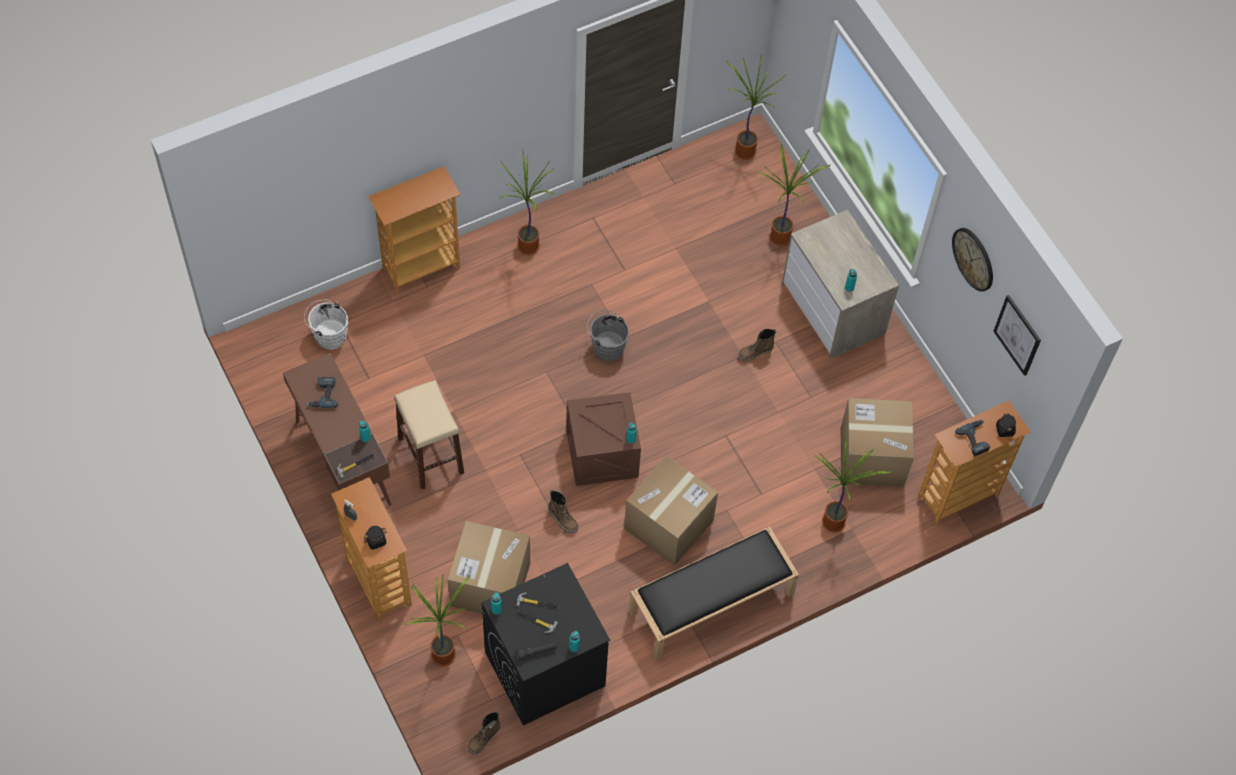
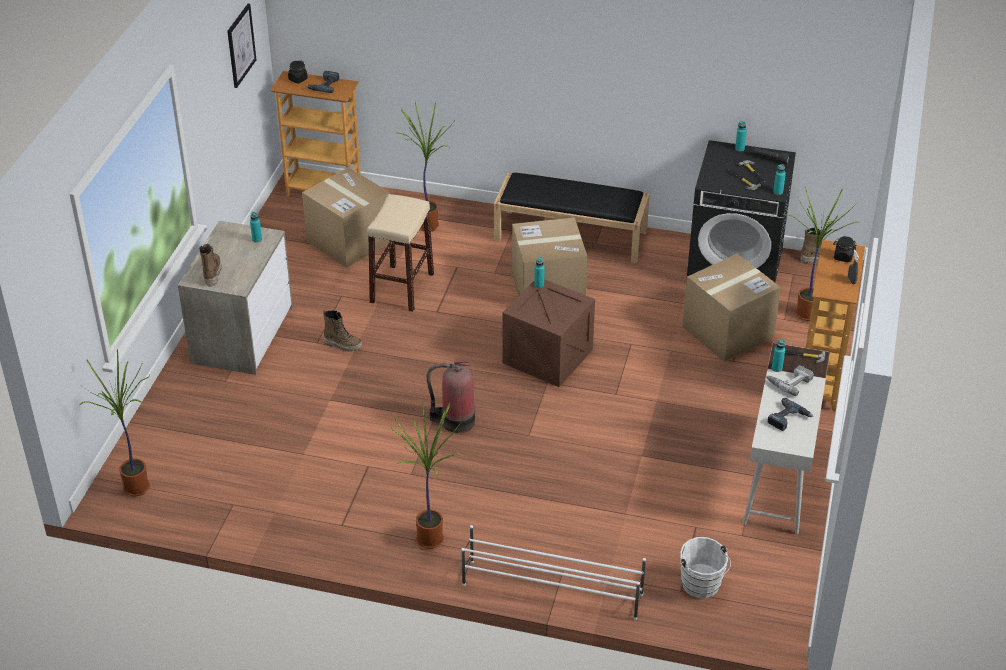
camera: 135 degrees left, 20 degrees down
brown desk [283,353,391,506] -> white desk [743,343,830,534]
bookcase [368,166,461,294] -> white shoe rack [462,525,646,620]
beige stool [394,380,464,490] -> beige stool moved to [367,194,434,312]
boot [548,489,578,533] -> boot moved to [199,244,222,286]
grey bucket [587,311,629,361] -> fire extinguisher [427,361,475,433]
potted plant [758,146,831,246] -> none
wall clock [952,228,993,292] -> none
none -> power drill [766,365,814,396]

